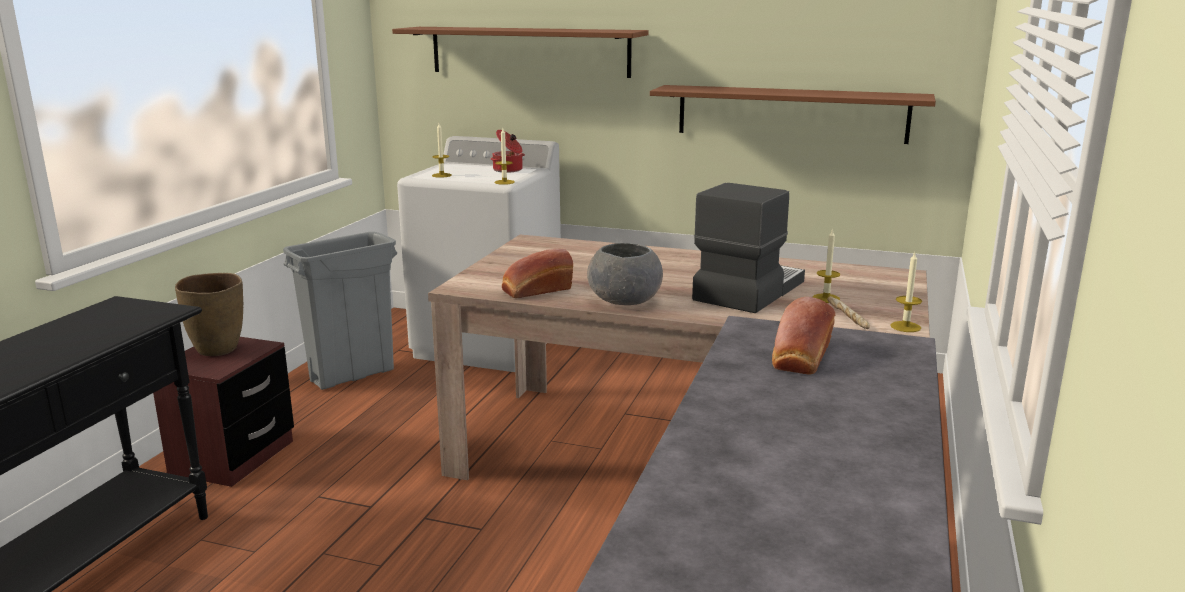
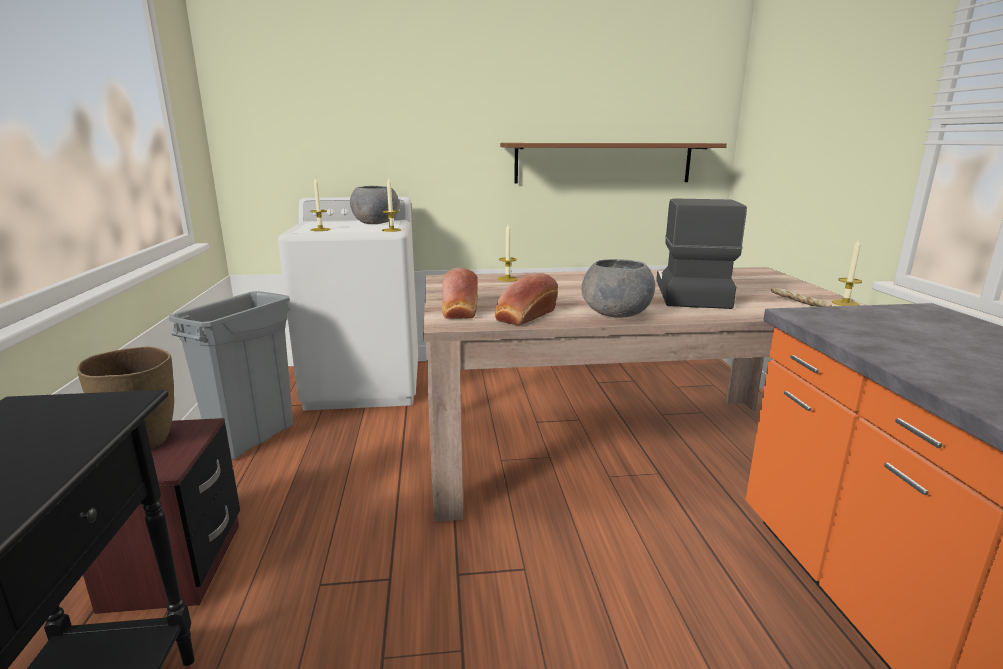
camera: 25 degrees left, 0 degrees up
brown shelf [392,27,649,78] -> none
cooking pot [491,130,525,173] -> grey bowl [350,186,400,224]
bread [772,297,835,374] -> bread moved to [442,268,478,319]
candle [813,228,840,303] -> candle moved to [498,224,518,282]

